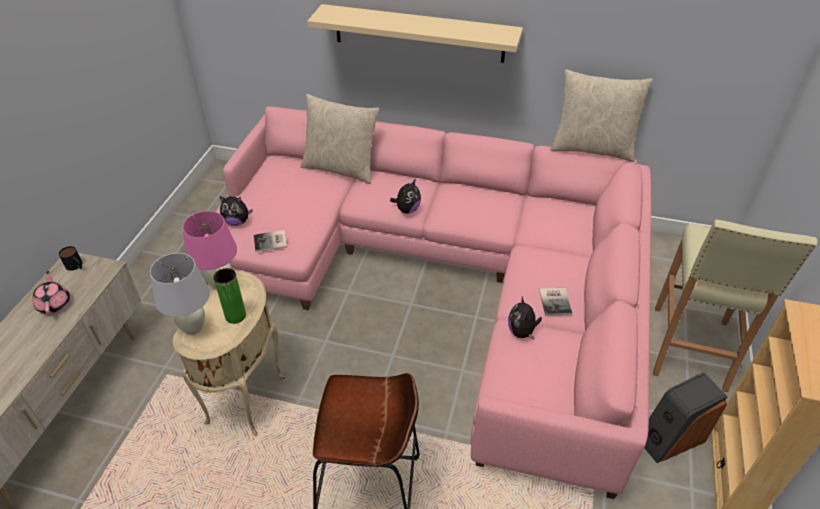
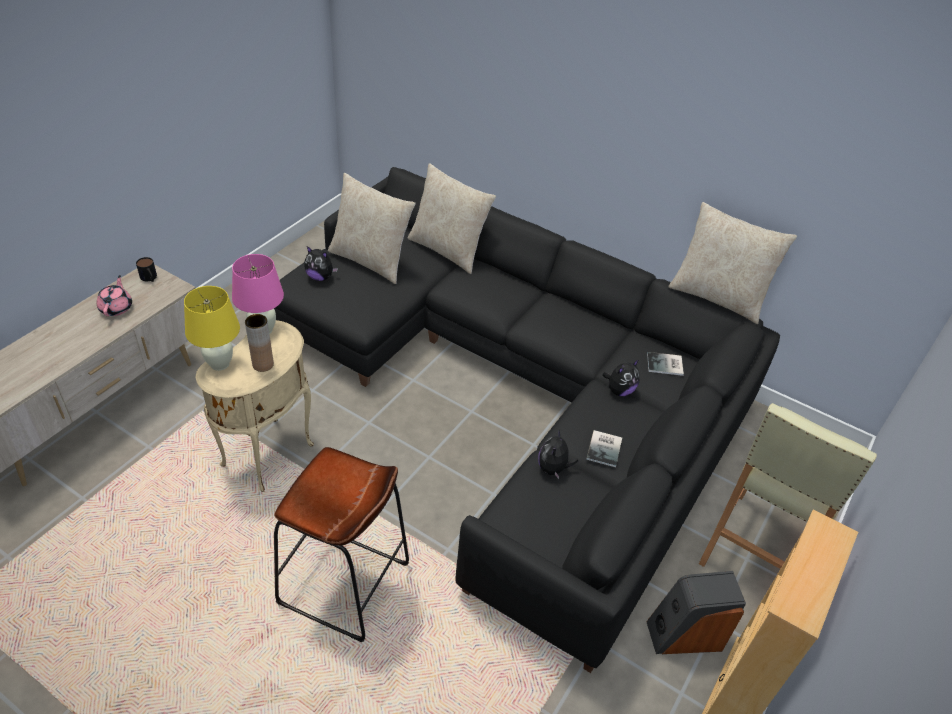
camera: 15 degrees right, 0 degrees up
white table lamp [150,253,210,335] -> yellow table lamp [184,286,240,371]
pink sofa [199,106,651,499] -> black sofa [274,167,780,673]
green vase [214,268,246,324] -> brown vase [245,314,274,372]
book [254,230,287,252] -> book moved to [647,352,684,376]
beige shelf [307,4,523,63] -> none
plush toy [390,179,421,214] -> plush toy moved to [602,359,640,396]
none -> beige pillow [328,173,416,284]

